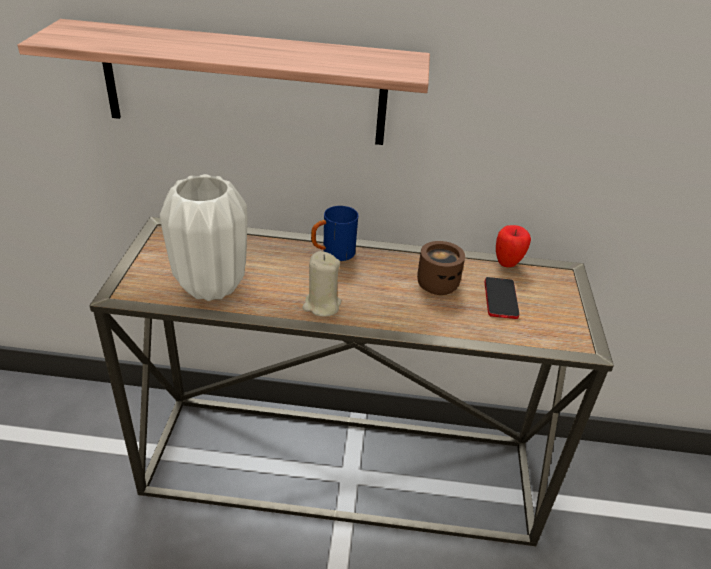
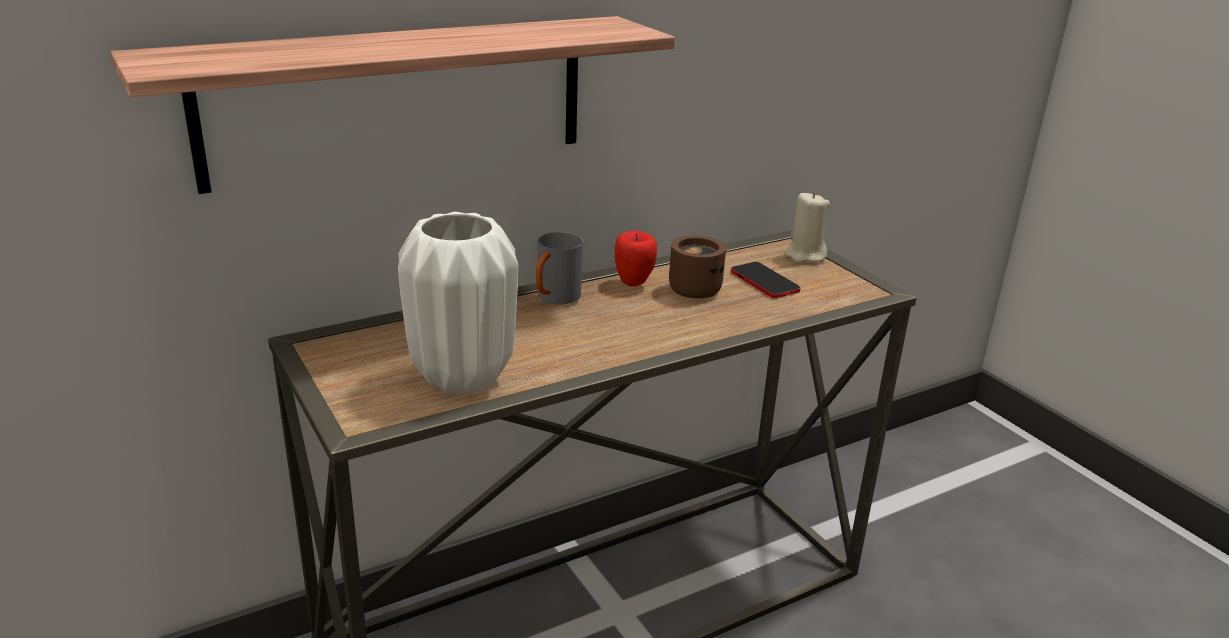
camera: 35 degrees left, 10 degrees down
beige candle [302,251,341,317] -> beige candle moved to [785,192,830,263]
blue mug [311,206,358,261] -> grey mug [536,232,583,304]
apple [496,225,531,267] -> apple moved to [615,231,657,287]

